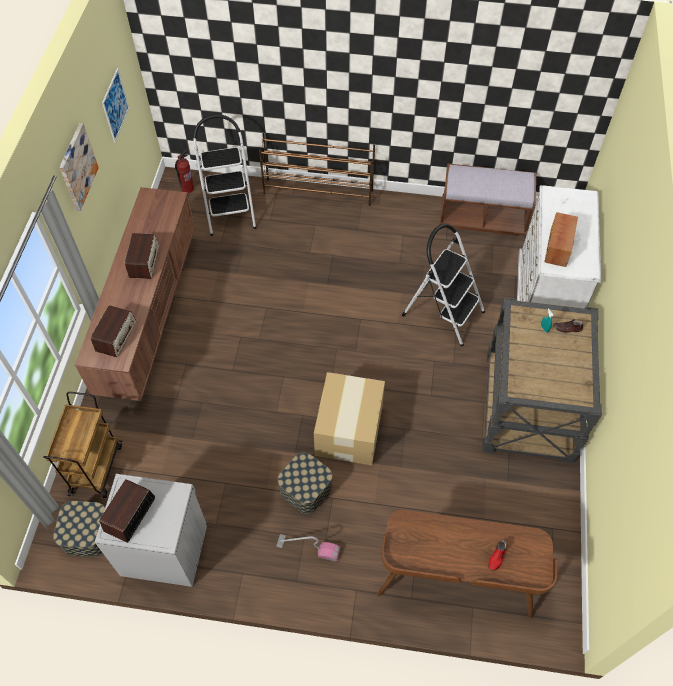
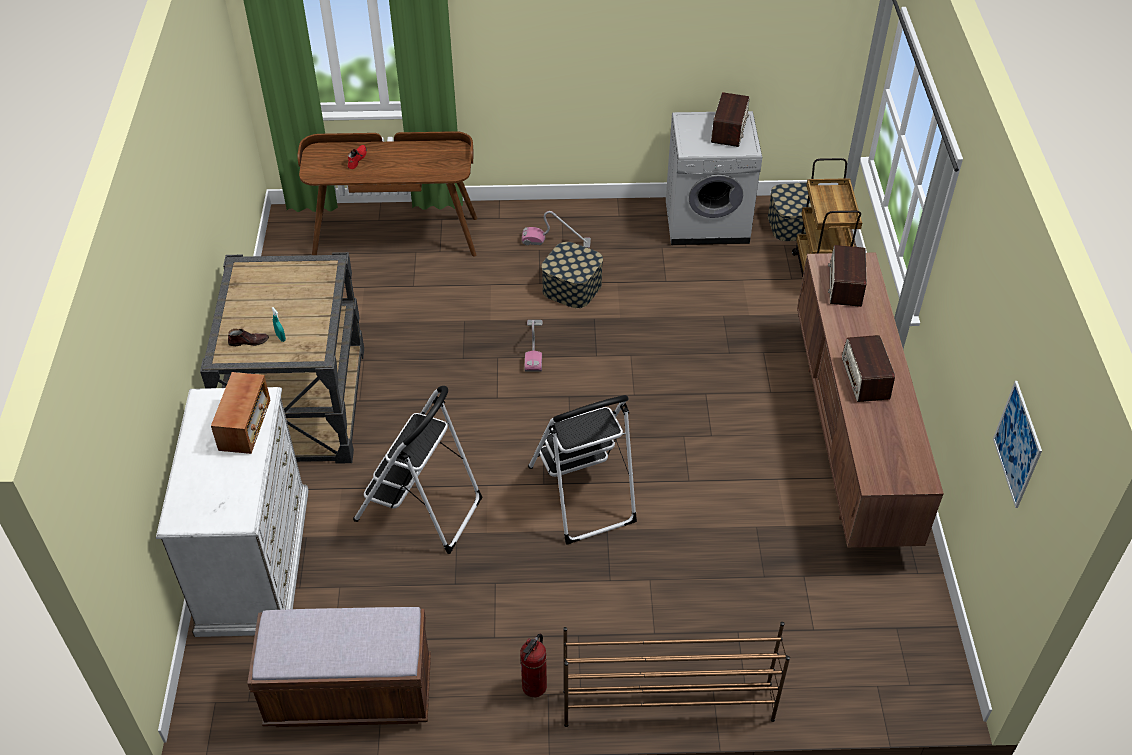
camera: 170 degrees right, 10 degrees down
picture [60,123,99,211] -> none
fire extinguisher [175,150,194,193] -> fire extinguisher moved to [520,633,547,697]
step ladder [193,114,256,236] -> step ladder moved to [528,395,637,545]
cardboard box [314,372,385,466] -> vacuum cleaner [525,320,542,372]

